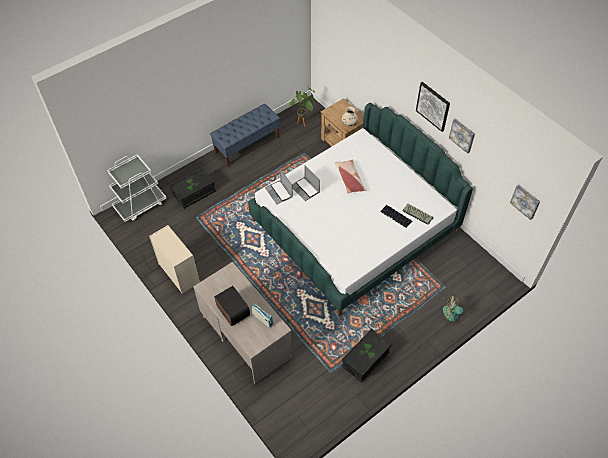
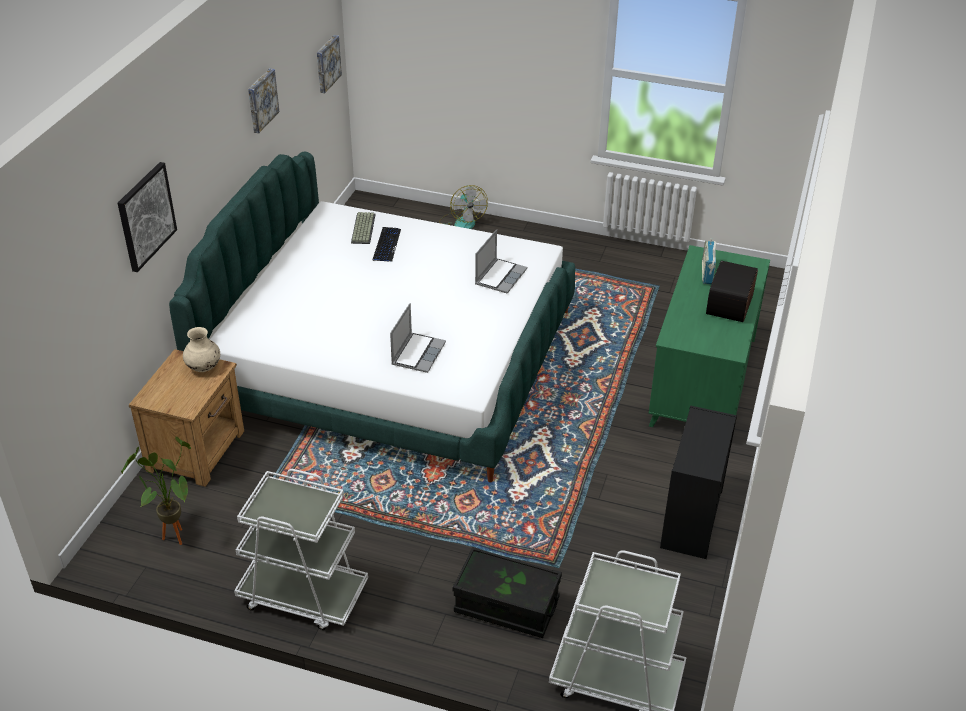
camera: 125 degrees left, 15 degrees down
beige dresser [149,225,200,294] -> black dresser [660,406,737,559]
beige desk [193,262,292,384] -> green desk [648,245,770,427]
blue bench [210,104,280,167] -> white cart [234,469,368,630]
laptop [265,169,293,205] -> laptop moved to [475,230,527,294]
pillow [335,160,367,194] -> none
black storage box [342,328,392,382] -> none
picture [416,82,450,132] -> picture moved to [117,162,177,272]

